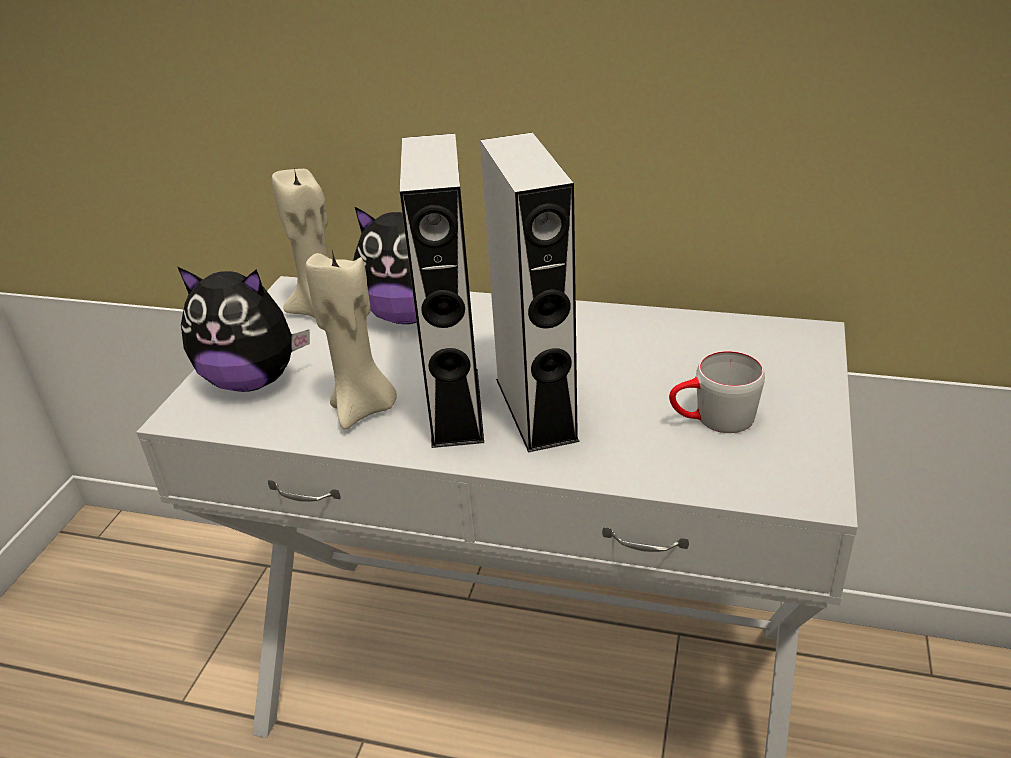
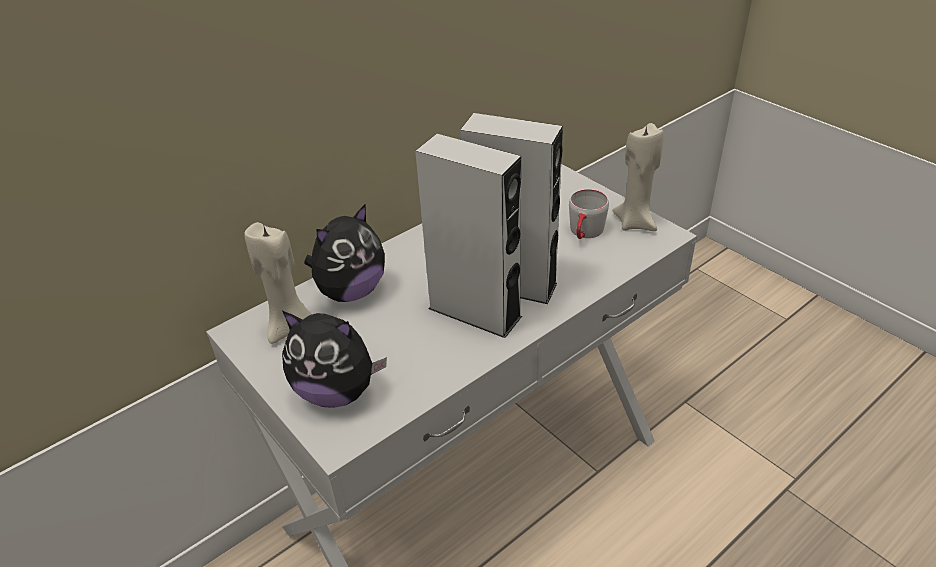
camera: 55 degrees left, 5 degrees up
plush toy [178,267,310,392] -> plush toy turned 60 degrees clockwise [282,311,387,408]
beige candle [305,250,397,429] -> beige candle moved to [612,123,664,231]

